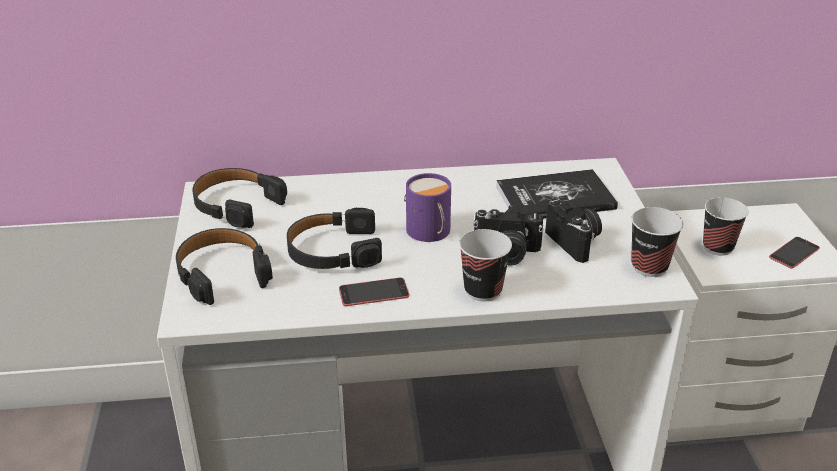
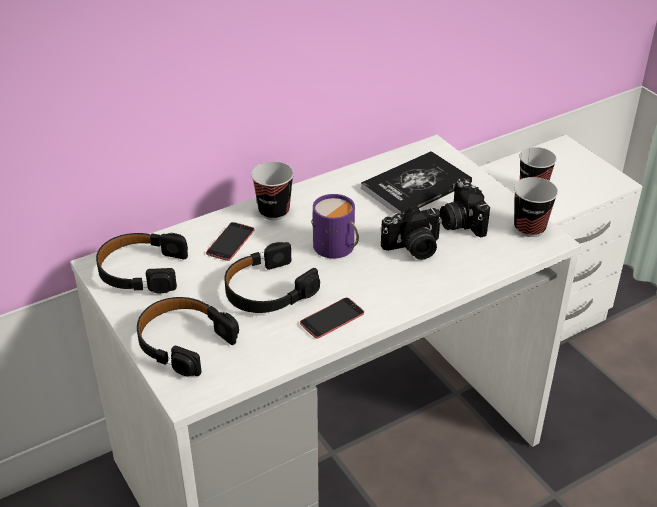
camera: 25 degrees left, 5 degrees up
cup [459,229,512,301] -> cup moved to [251,162,294,220]
camera [545,198,602,263] -> camera turned 150 degrees counterclockwise [440,178,490,237]
phone [769,237,820,268] -> phone moved to [206,222,255,261]

